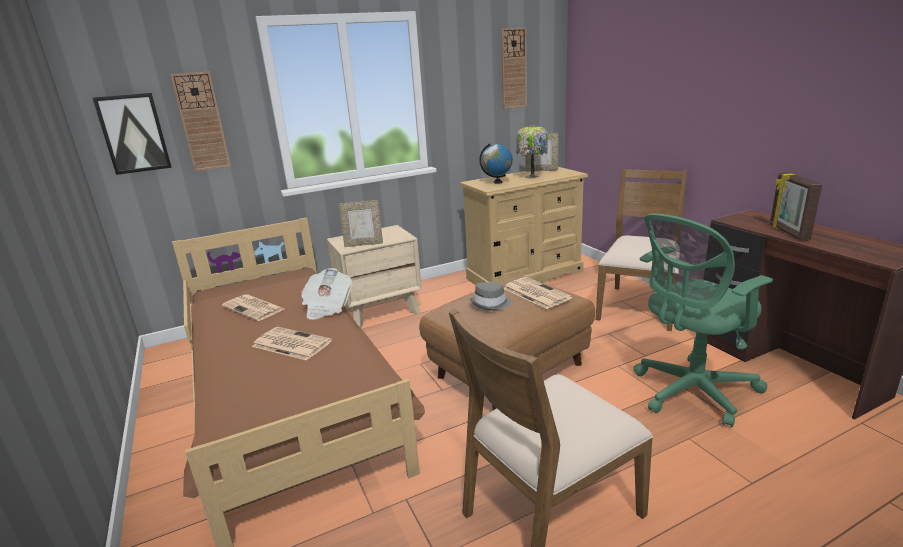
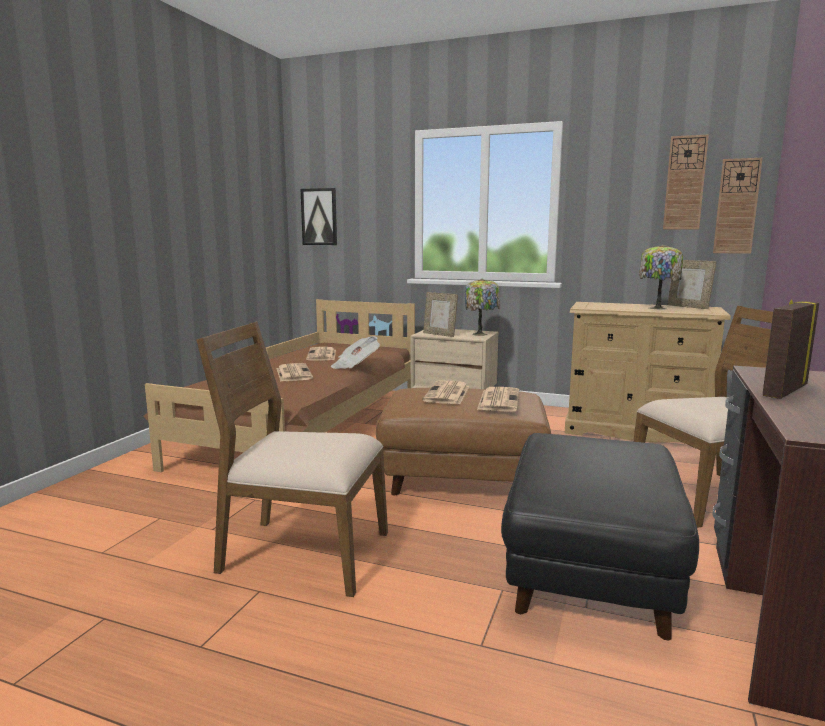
camera: 45 degrees right, 10 degrees down
wall clock [171,72,231,171] -> wall clock moved to [713,158,763,254]
grey hat [470,282,511,311] -> newspaper [423,381,469,404]
globe [479,143,513,184] -> none
green office chair [633,213,773,428] -> black ottoman [501,433,699,640]
none -> table lamp [465,279,500,336]

